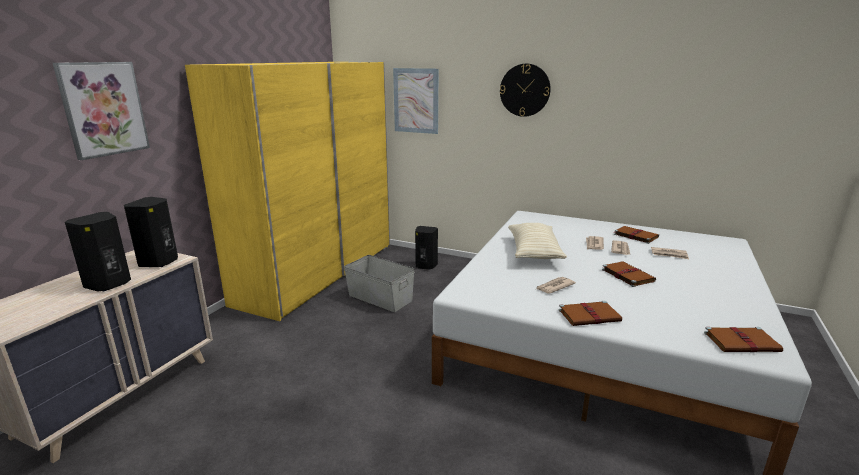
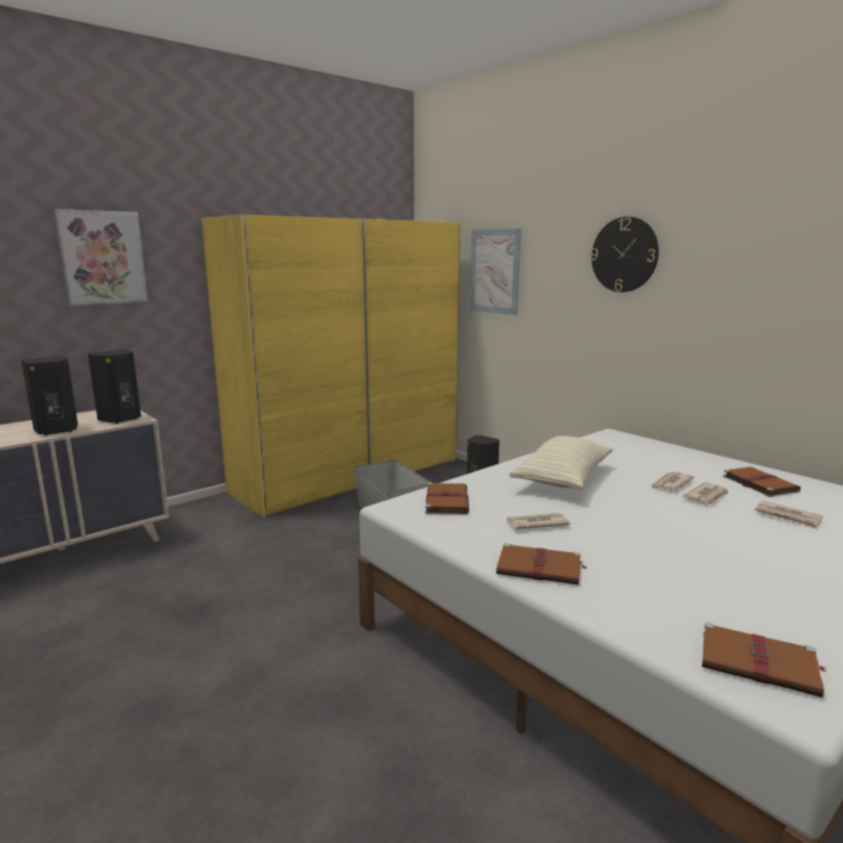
camera: 25 degrees right, 5 degrees down
brown book [602,262,656,287] -> brown book moved to [425,483,469,514]

